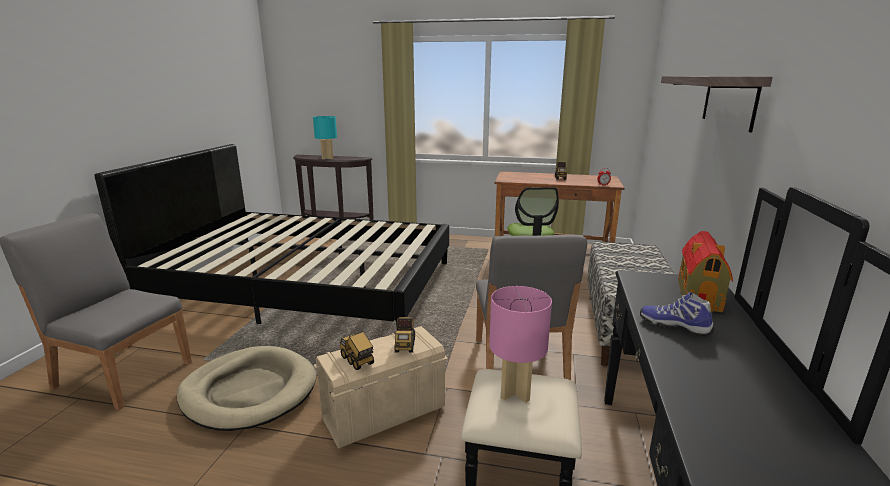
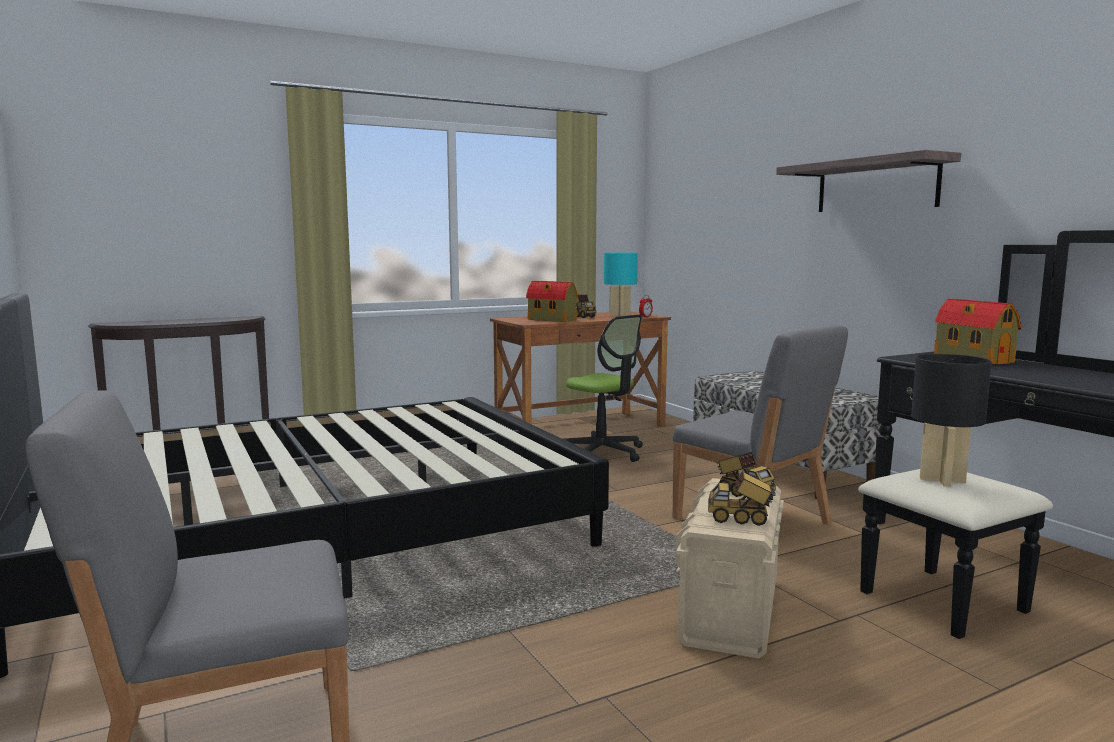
camera: 40 degrees left, 10 degrees down
beige dog bed [177,346,316,431] -> none
turquoise table lamp [313,116,337,159] -> turquoise table lamp moved to [604,253,638,316]
pink table lamp [489,286,552,403] -> black table lamp [911,354,992,487]
shoe [640,292,714,337] -> none
none -> toy house [526,281,578,322]

